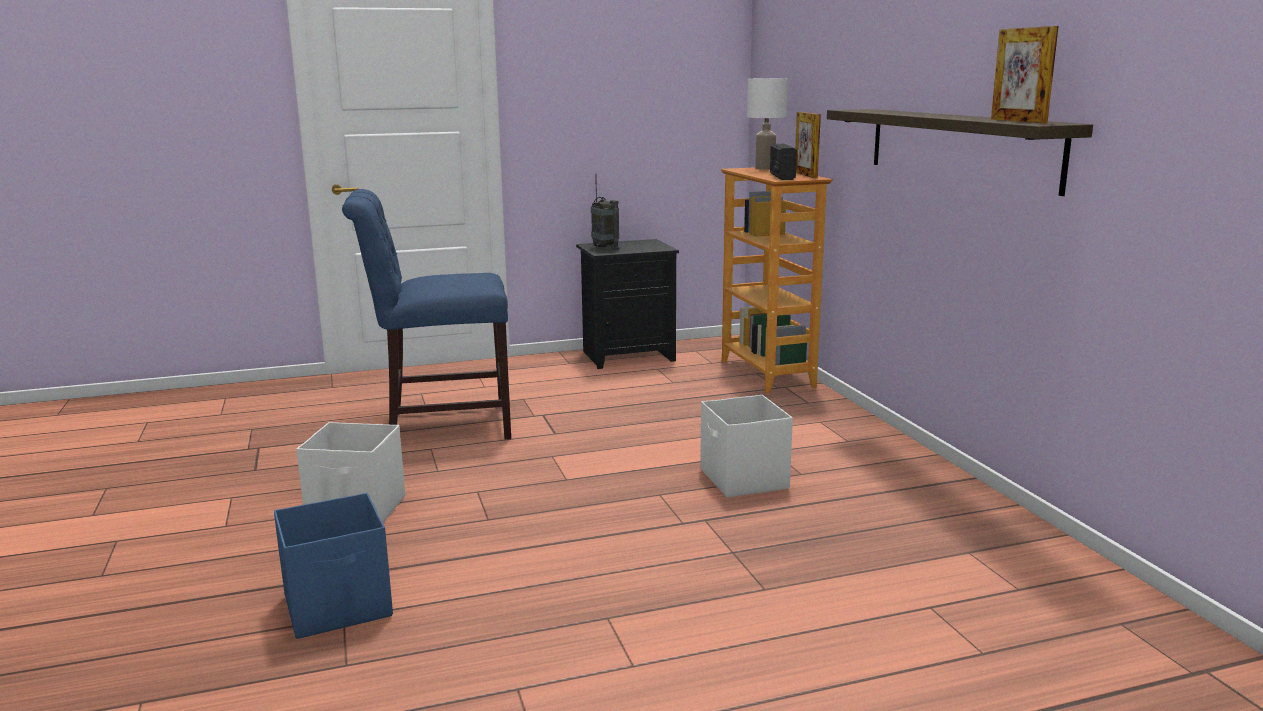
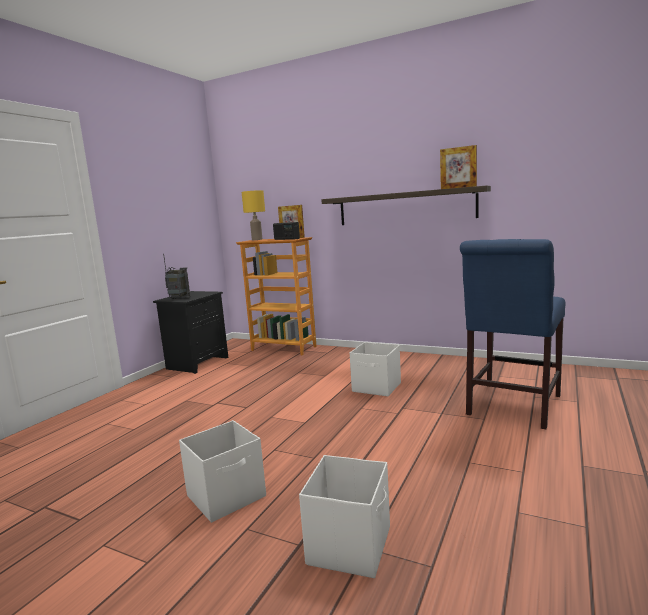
camera: 45 degrees left, 5 degrees down
blue storage box [274,493,393,639] -> white storage box [299,455,390,578]
blue chair [342,189,511,439] -> blue chair moved to [460,239,565,429]
white table lamp [747,78,788,170] -> yellow table lamp [242,190,265,240]

